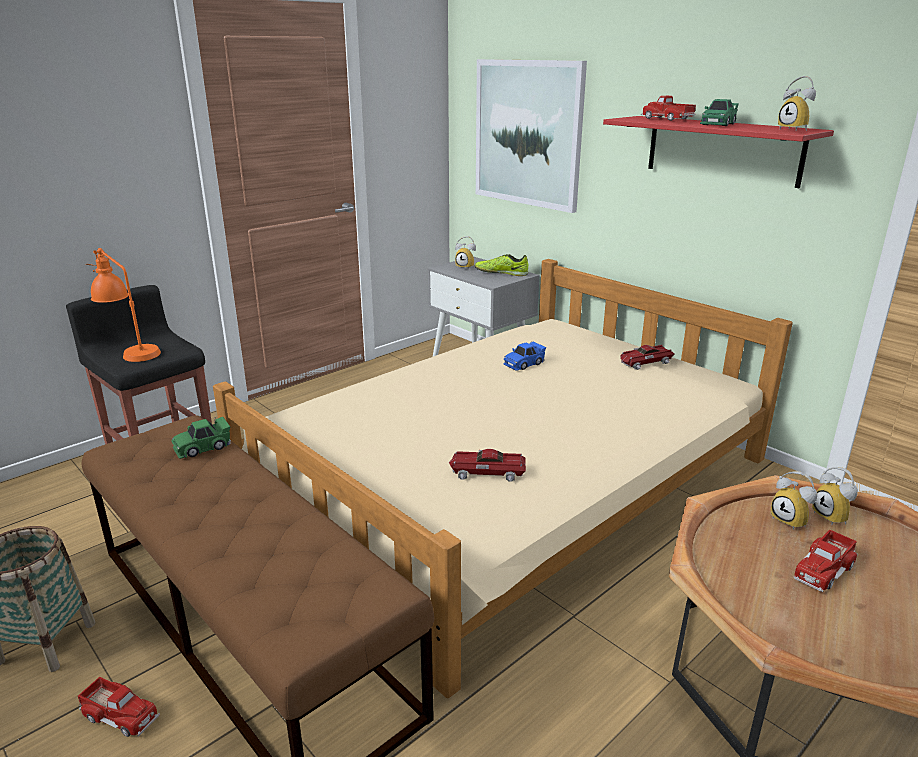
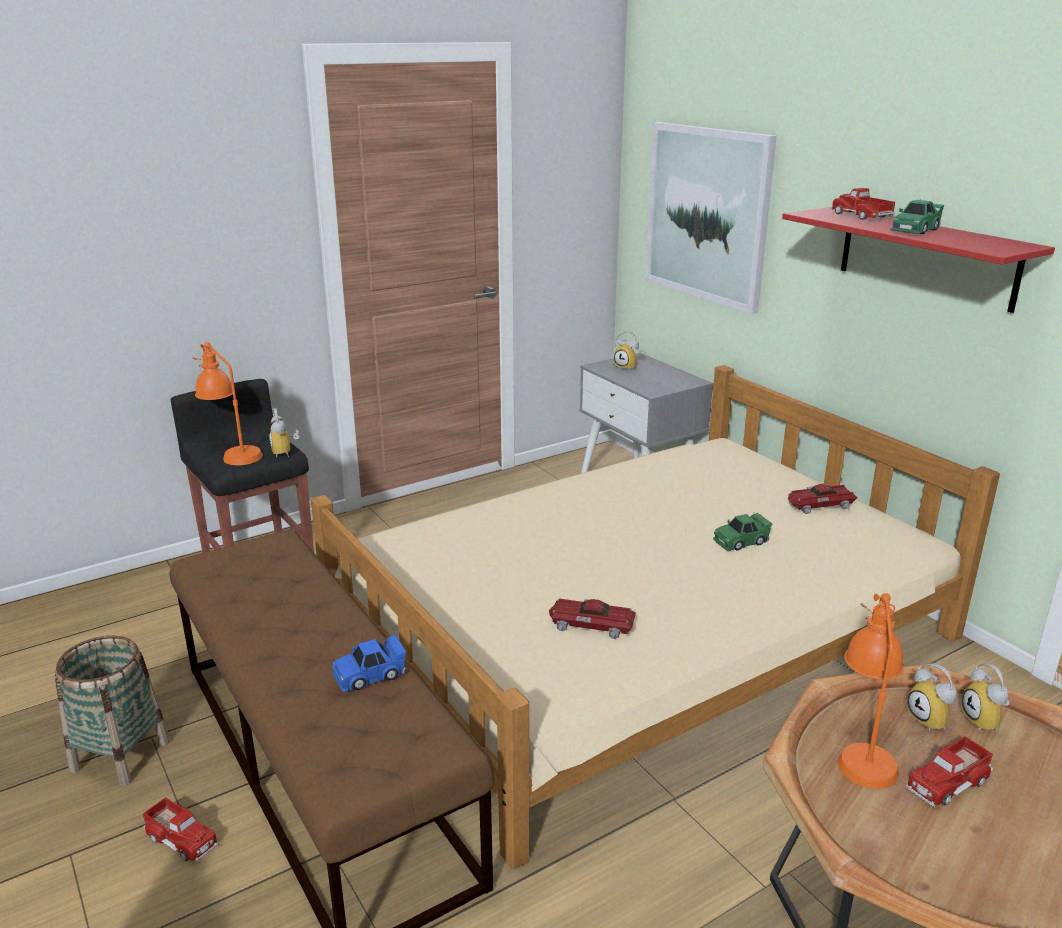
camera: 10 degrees right, 0 degrees up
green toy car [171,417,231,459] -> green toy car moved to [713,513,772,551]
shoe [475,254,528,276] -> none
blue toy car [503,342,546,371] -> blue toy car moved to [332,635,407,692]
alarm clock [778,76,816,131] -> alarm clock moved to [269,408,299,457]
none -> orange table lamp [838,593,904,789]

